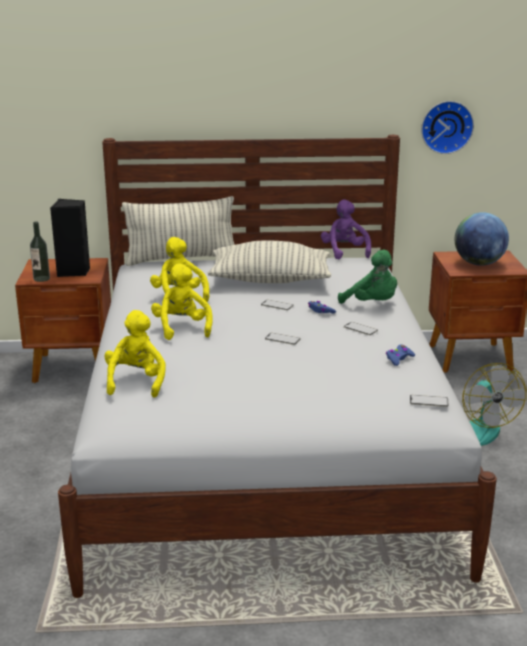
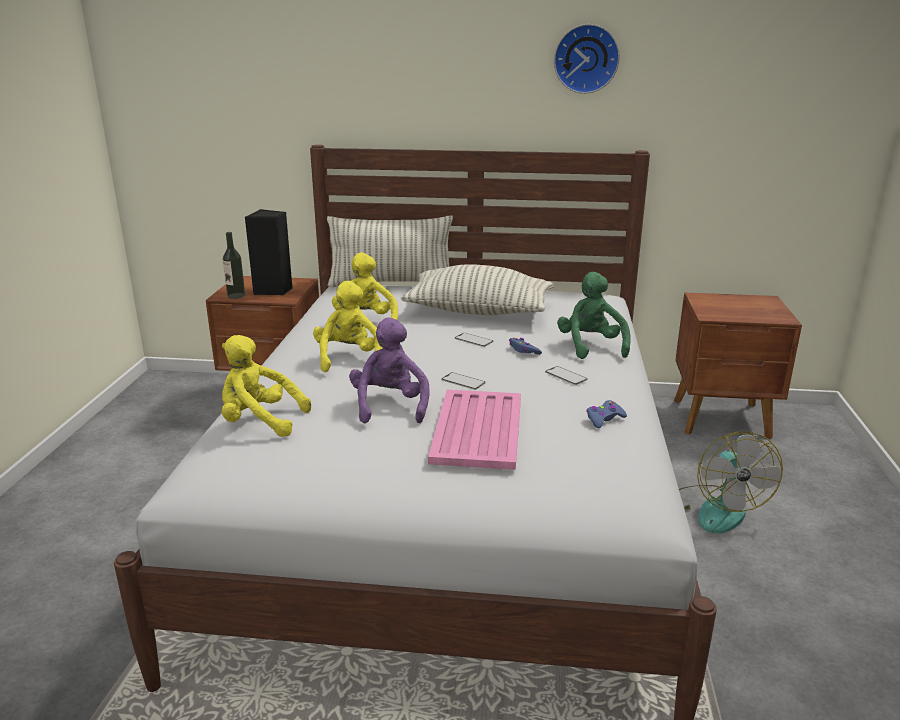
camera: 10 degrees right, 0 degrees up
yellow plush toy [104,310,166,398] -> yellow plush toy turned 90 degrees counterclockwise [222,335,311,437]
purple plush toy [321,200,371,260] -> purple plush toy moved to [349,318,430,423]
green plush toy [338,250,397,304] -> green plush toy turned 150 degrees counterclockwise [557,272,631,359]
phone [410,395,448,407] -> none
wall clock [421,101,474,154] -> wall clock moved to [554,24,620,94]
globe [455,212,509,266] -> none
none -> pink tray [428,390,521,470]

